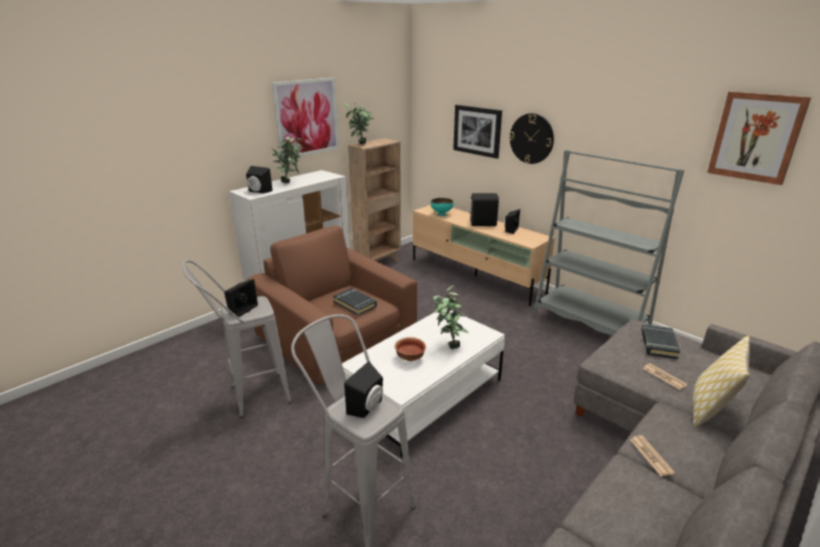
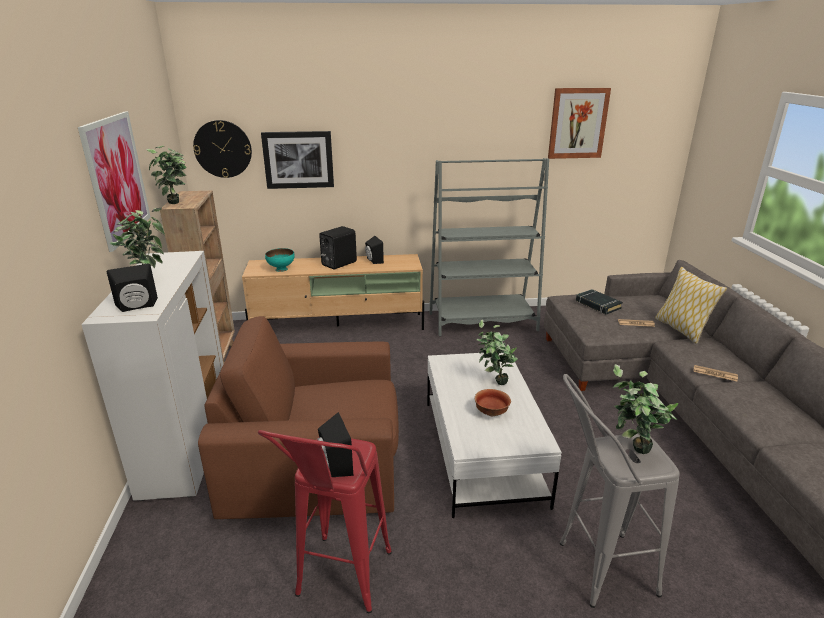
camera: 50 degrees left, 0 degrees up
grey stool [182,260,292,418] -> red stool [258,430,392,614]
black book [333,288,377,316] -> none
black speaker [344,361,383,418] -> potted plant [613,364,679,454]
wall clock [509,113,554,164] -> wall clock moved to [193,120,252,178]

